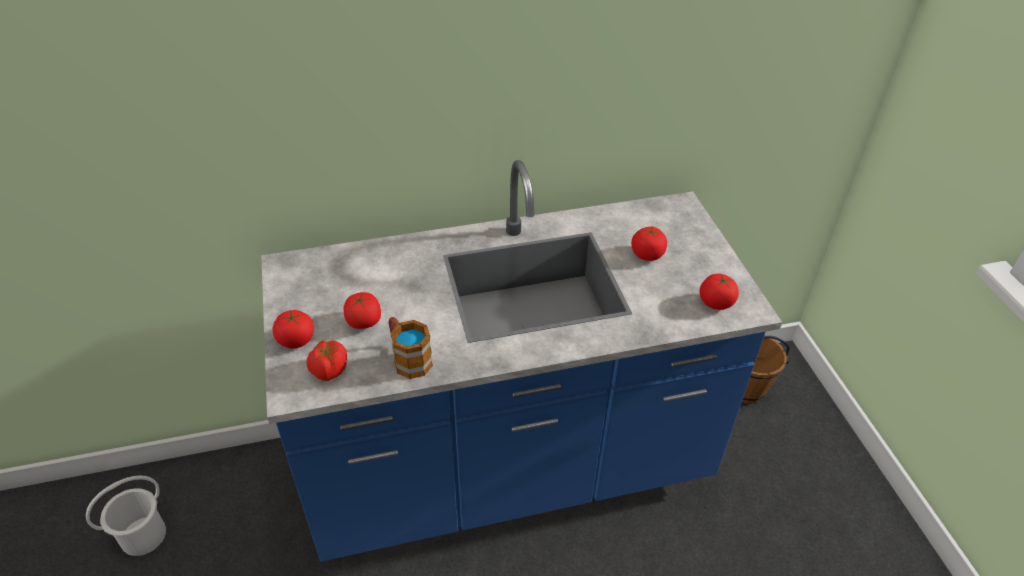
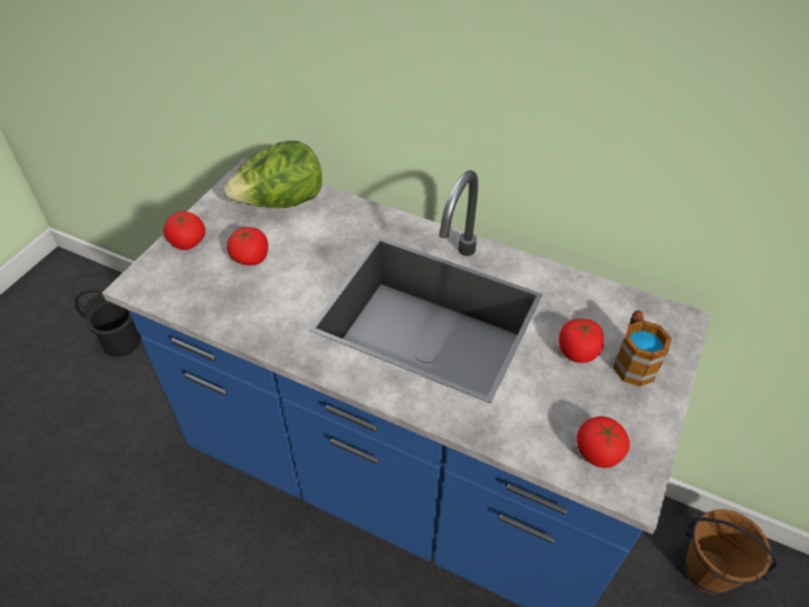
camera: 40 degrees right, 5 degrees up
white bucket [86,475,166,556] -> black bucket [74,289,141,357]
tomato [307,340,347,381] -> none
mug [389,317,433,379] -> mug moved to [613,310,672,387]
none -> lettuce [224,141,322,208]

